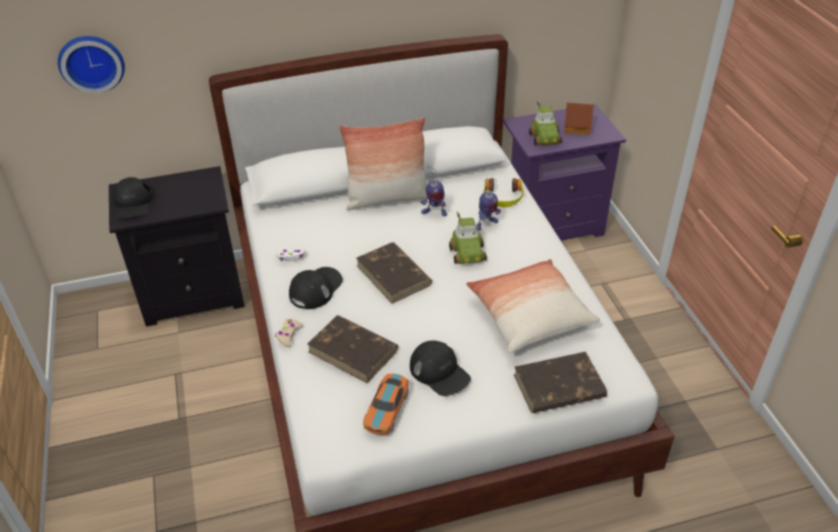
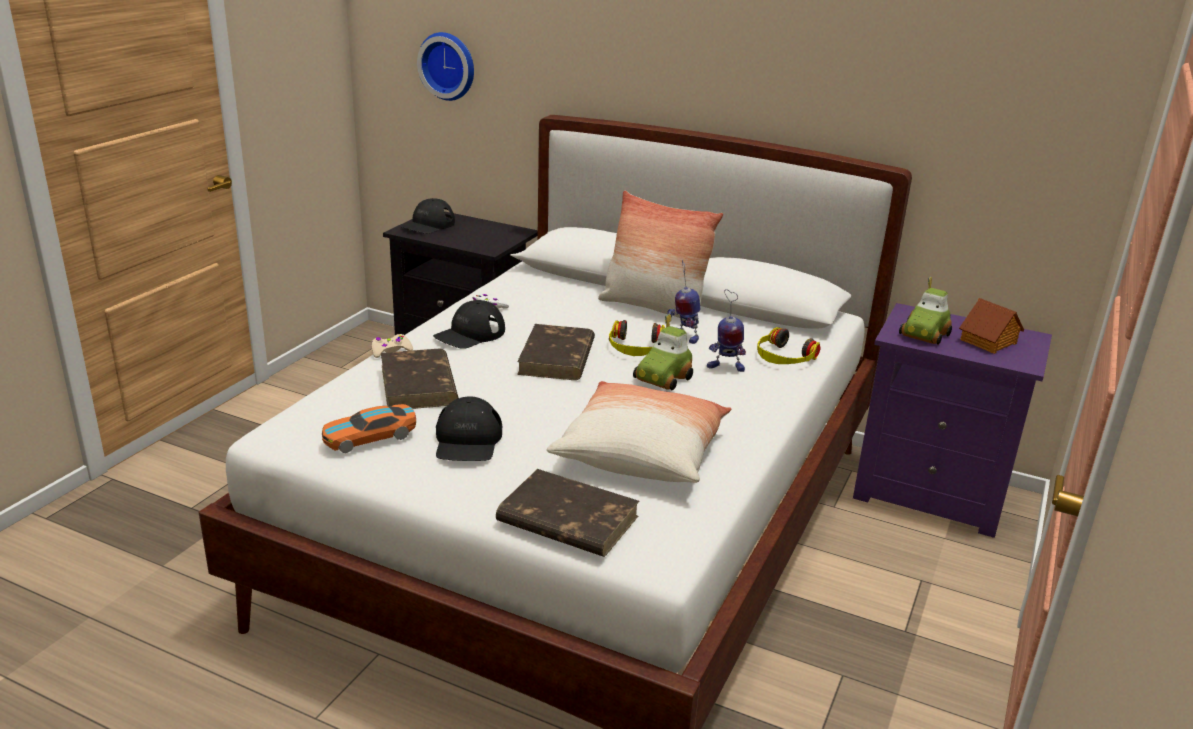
camera: 40 degrees right, 15 degrees down
black cap [289,267,343,309] -> black cap turned 150 degrees clockwise [433,300,505,349]
none -> headphones [609,320,665,356]

